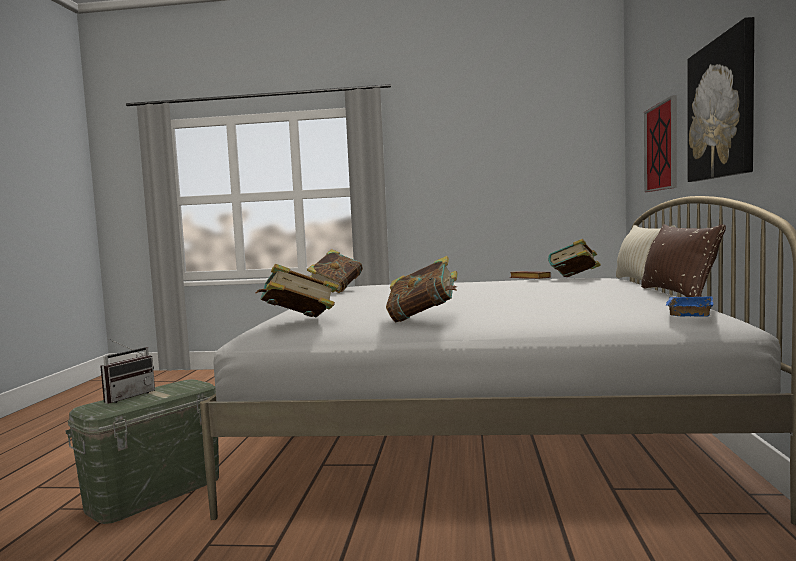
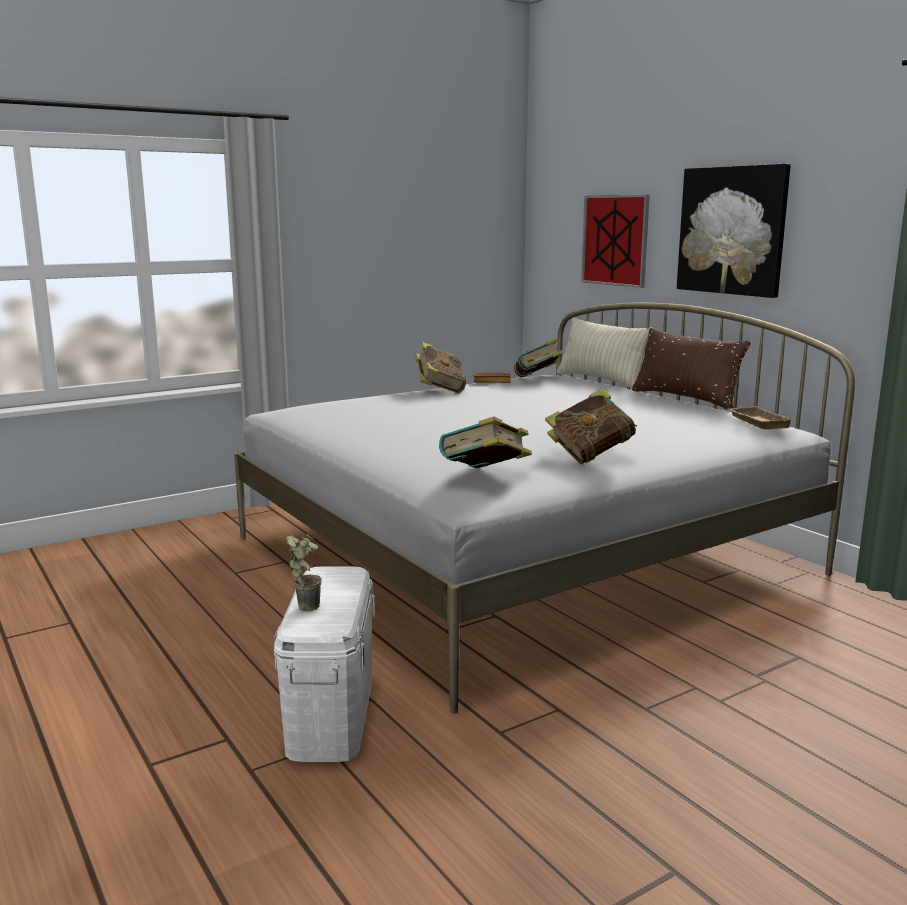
camera: 40 degrees left, 10 degrees up
green storage box [65,379,219,524] -> white storage box [274,566,375,762]
radio [100,339,155,404] -> potted plant [286,533,322,611]
book [307,249,363,293] -> book moved to [415,342,466,393]
blue tray [665,296,714,317] -> beige tray [728,406,795,429]

